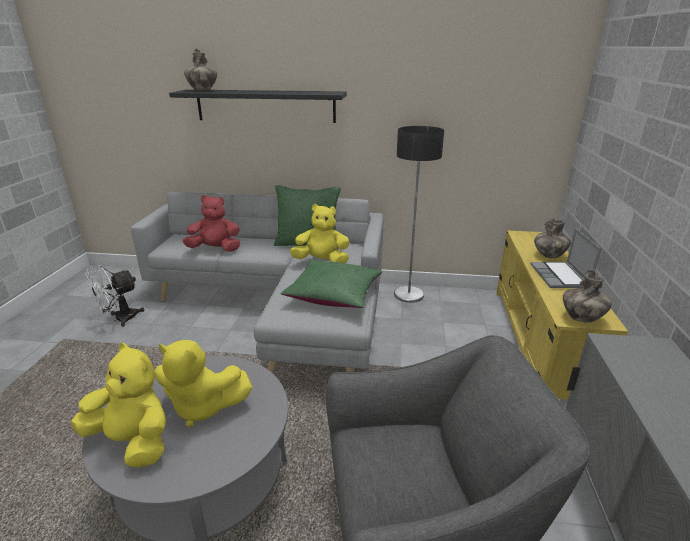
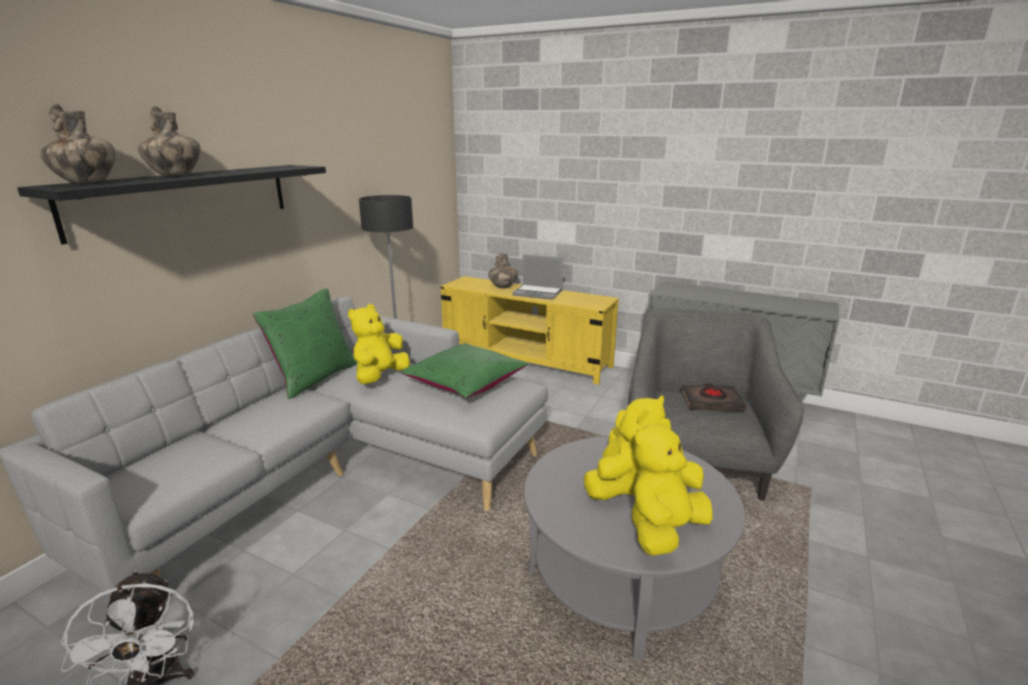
camera: 70 degrees left, 5 degrees down
red plush toy [183,195,240,252] -> none
vase [563,269,612,323] -> vase moved to [138,106,201,176]
none -> black book [681,383,746,411]

